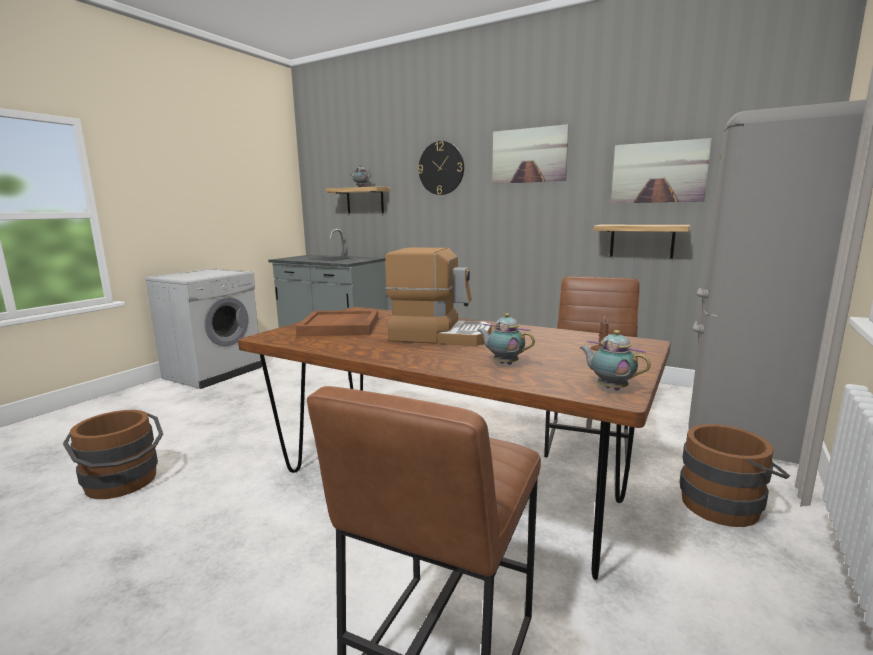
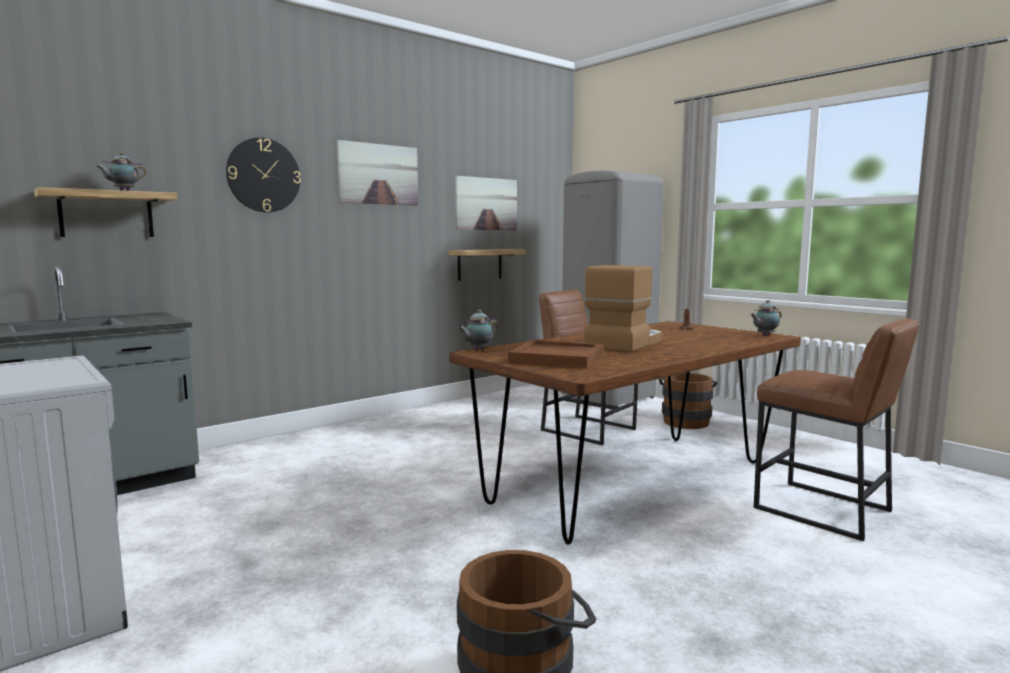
camera: 70 degrees left, 5 degrees down
teapot [478,313,535,365] -> teapot moved to [458,310,498,351]

